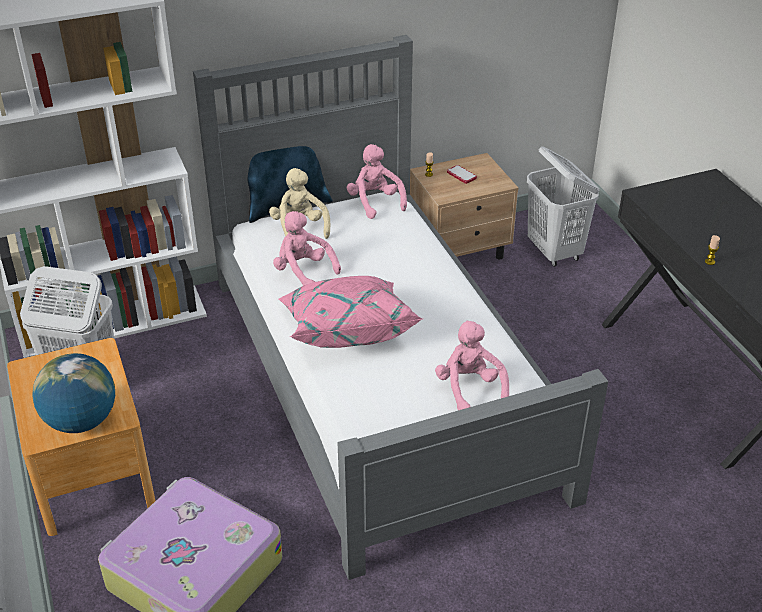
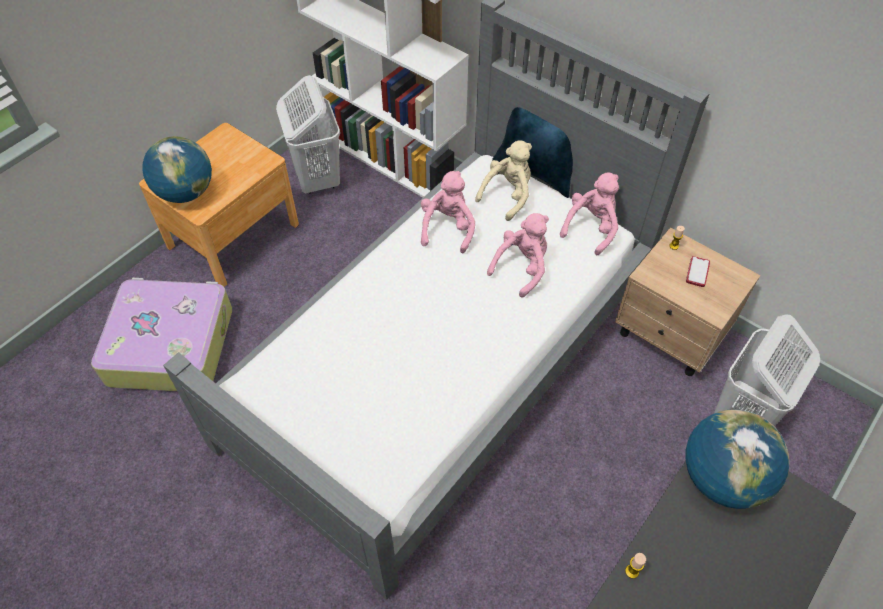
camera: 60 degrees right, 15 degrees up
pink pillow [279,276,423,348] -> none
pink plush toy [435,321,509,410] -> pink plush toy moved to [487,213,549,298]
none -> globe [685,410,790,509]

